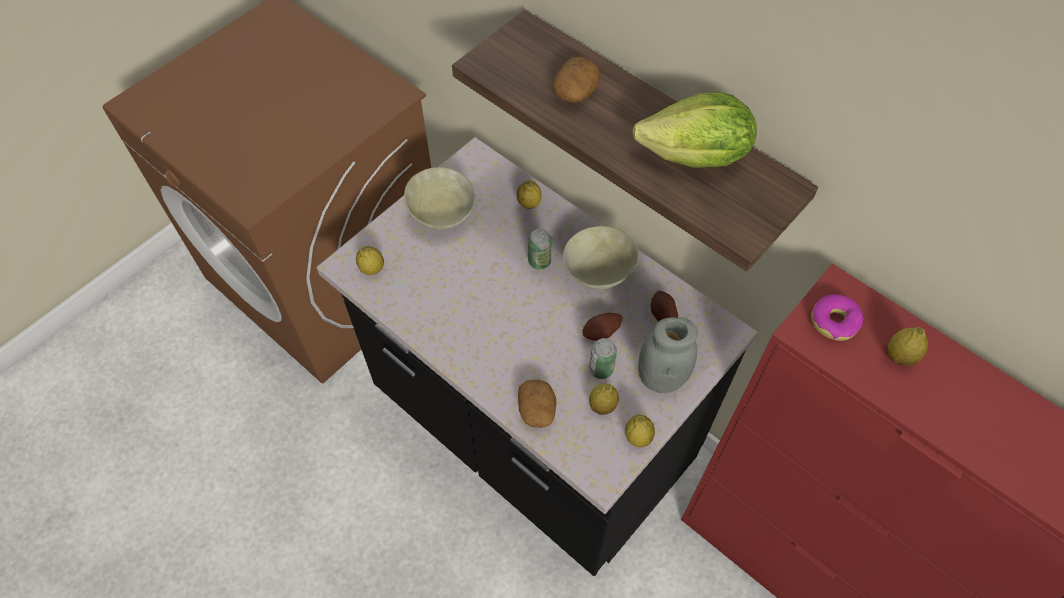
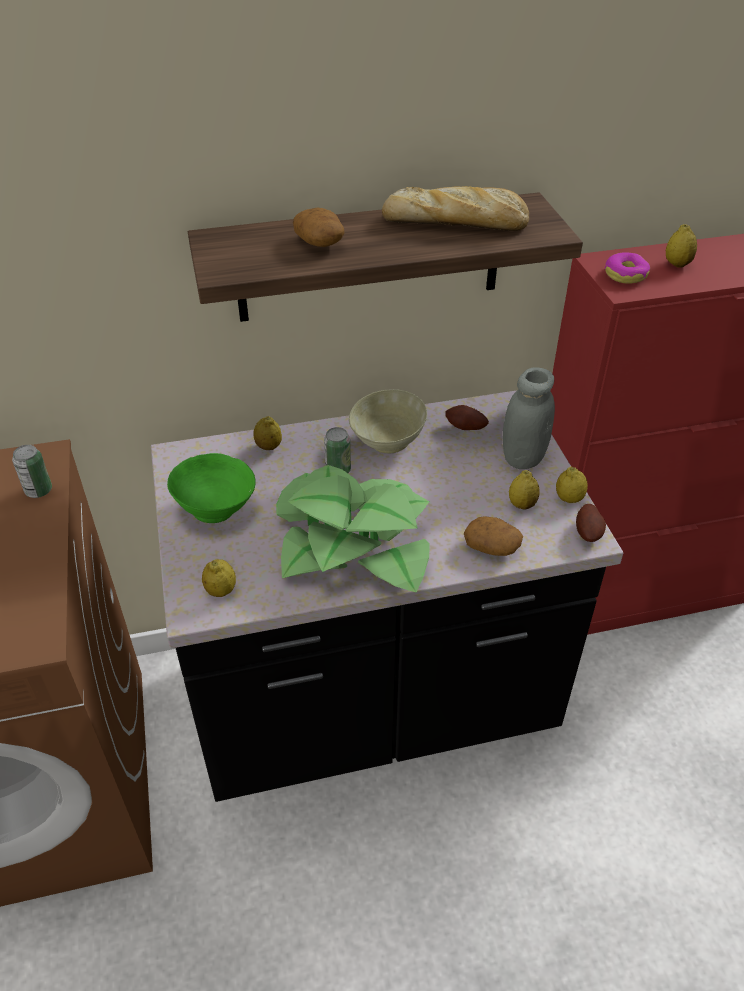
camera: 55 degrees left, 15 degrees down
beige bowl [404,167,476,230] -> green bowl [167,453,256,523]
potato [582,313,623,341] -> potato moved to [576,504,606,542]
can [589,338,617,379] -> can moved to [12,445,52,498]
lettuce [632,92,757,168] -> bread [382,186,529,231]
none -> potted plant [276,465,430,592]

